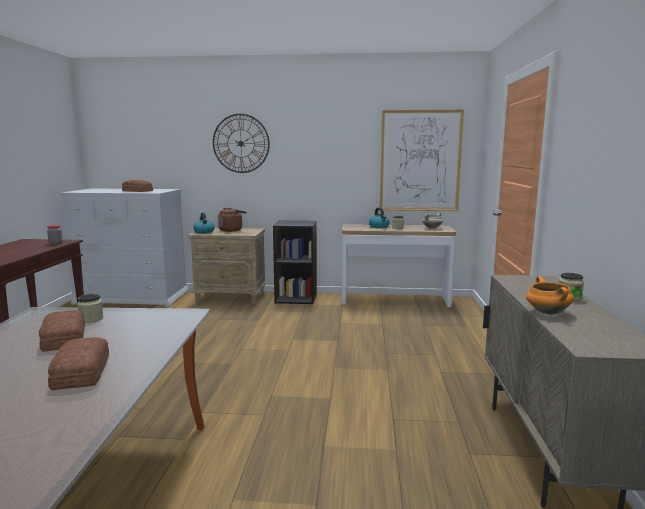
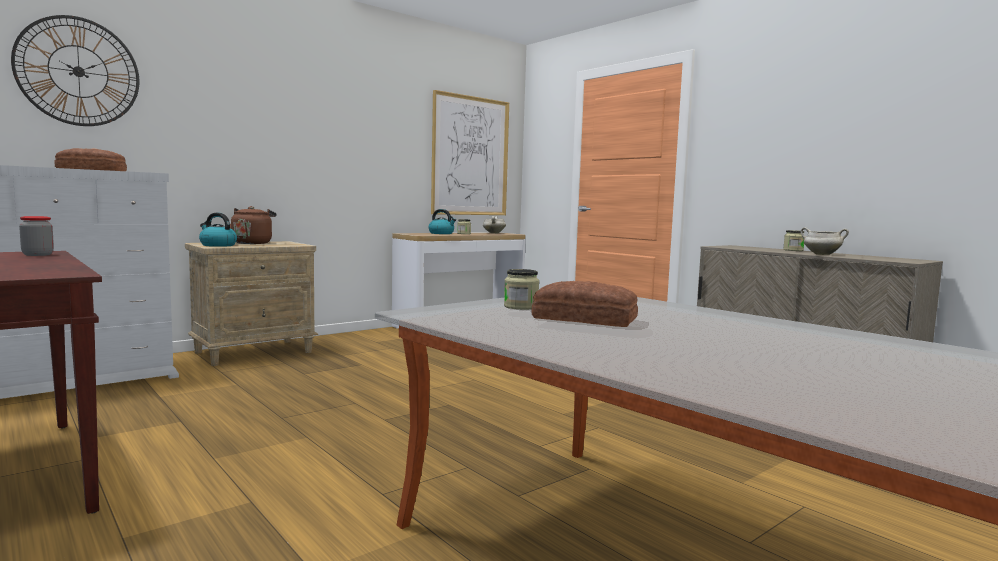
camera: 45 degrees left, 5 degrees down
bread [48,337,109,390] -> none
wall clock [213,114,270,173] -> wall clock moved to [11,15,139,126]
black bookcase [273,220,317,304] -> none
orange cooking pot [526,276,574,315] -> white cooking pot [801,227,849,255]

